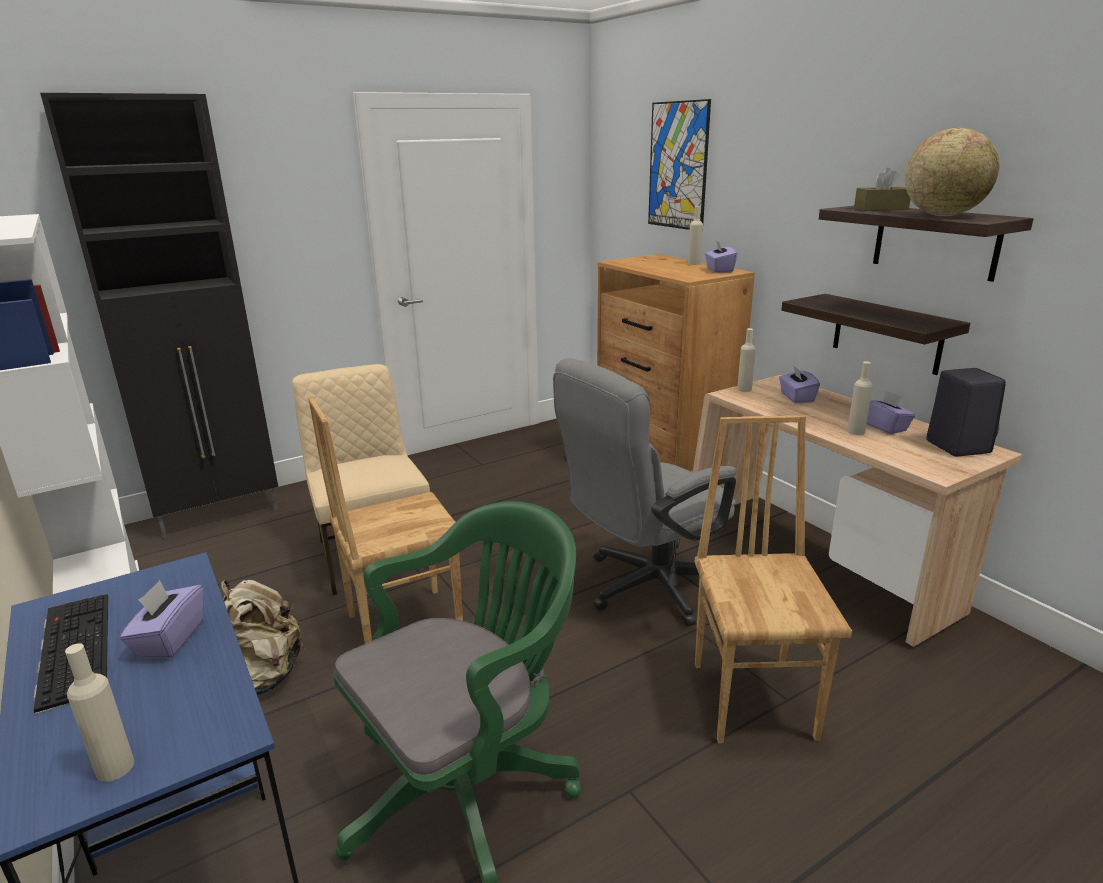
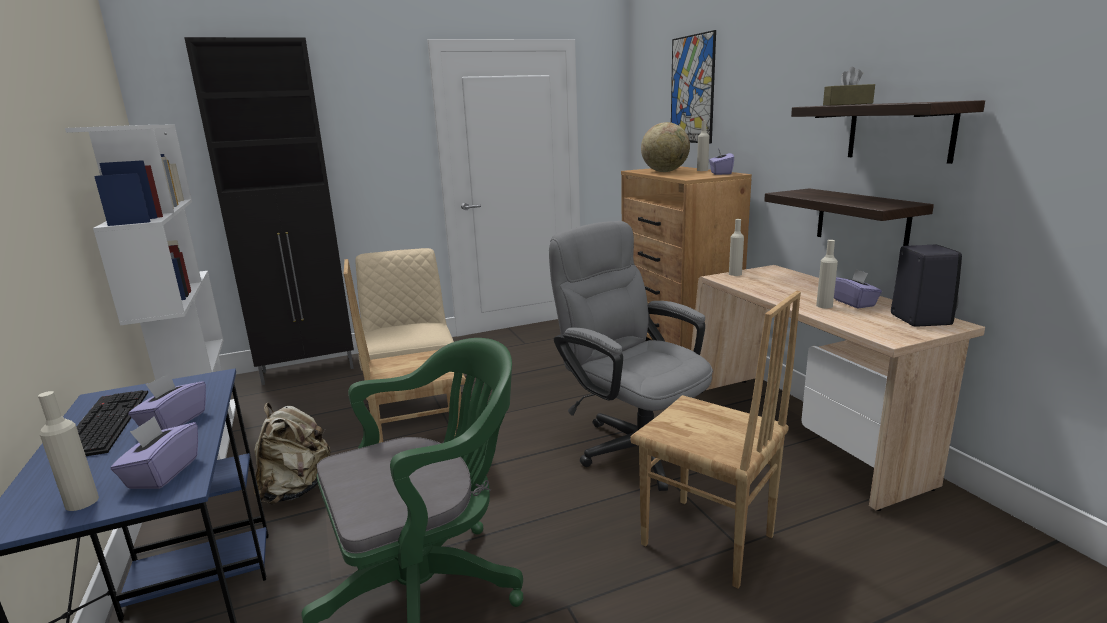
camera: 10 degrees right, 5 degrees down
grey office chair [553,358,736,627] -> grey office chair turned 75 degrees clockwise [549,221,713,491]
brown chair [695,415,852,743] -> brown chair turned 120 degrees clockwise [630,291,801,588]
purple tissue box [779,365,820,403] -> purple tissue box moved to [110,417,198,489]
globe [905,128,999,216] -> globe moved to [641,122,690,172]

